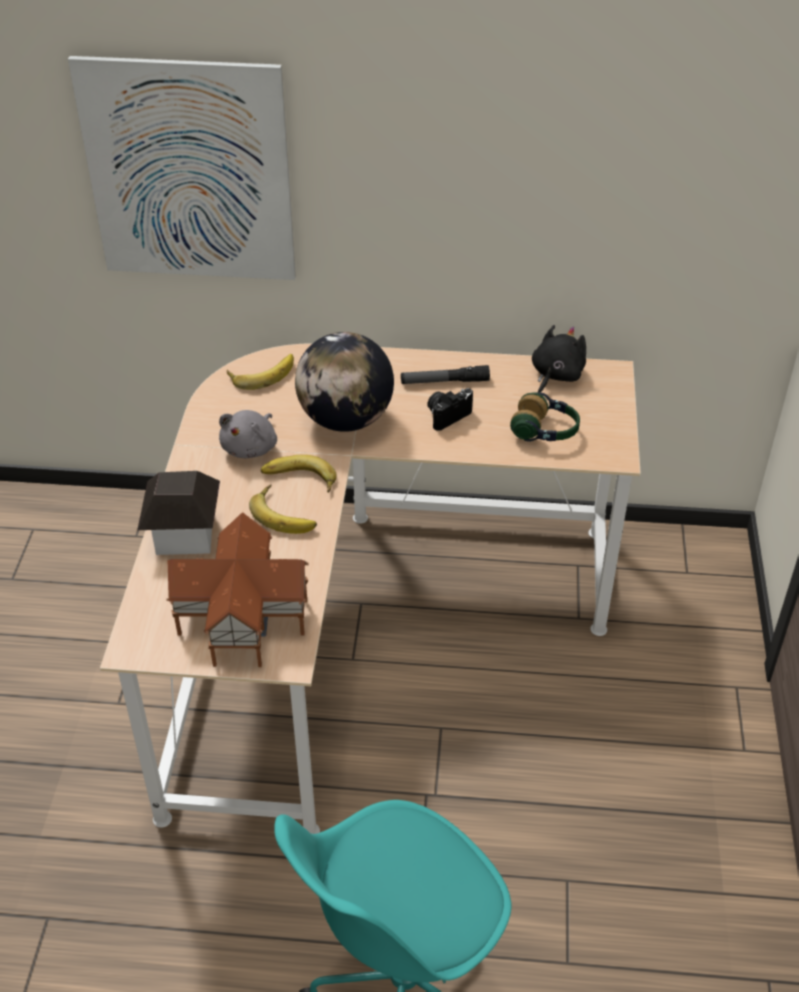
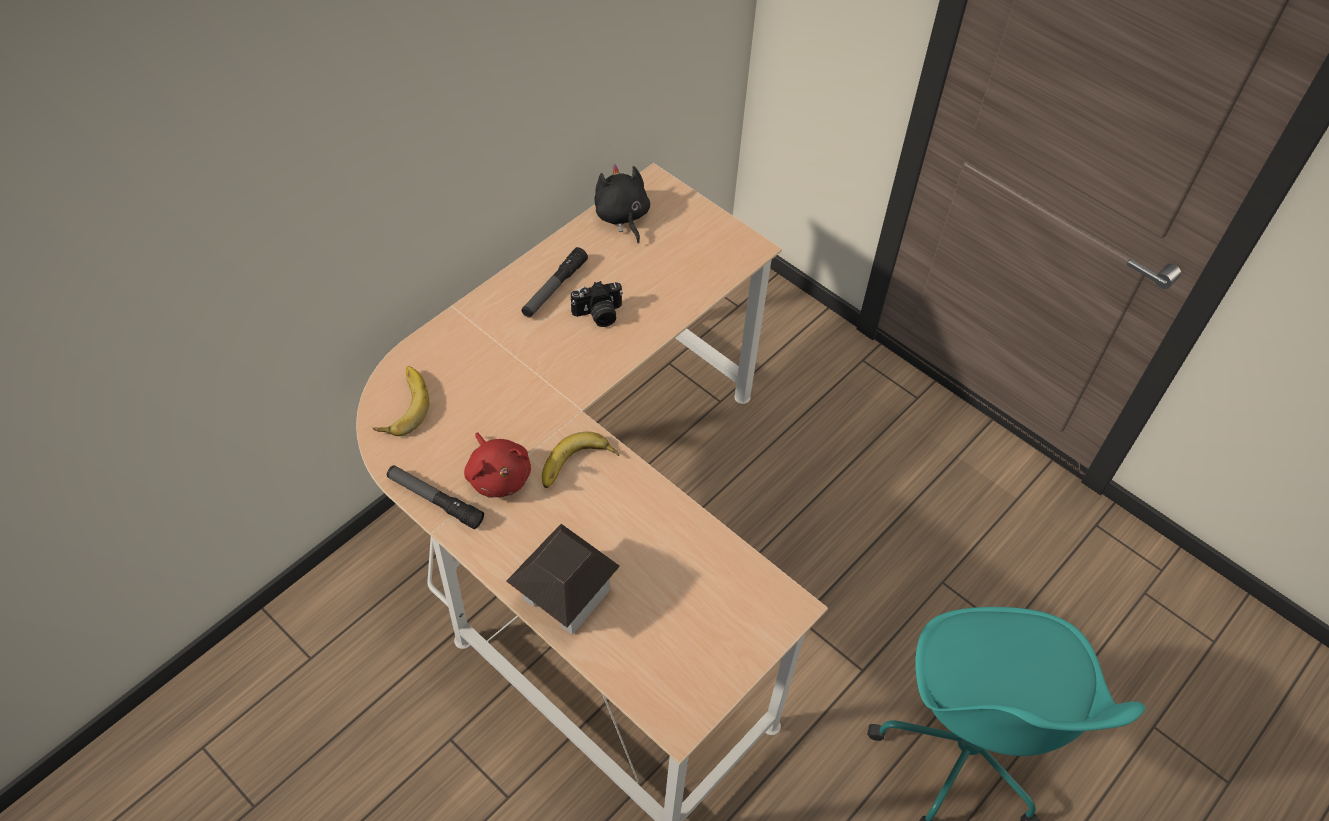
camera: 55 degrees left, 10 degrees up
picture [68,56,296,280] -> none
toy house [166,512,309,667] -> none
grey plush toy [219,410,277,458] -> red plush toy [464,433,531,497]
banana [249,484,317,534] -> none
globe [295,332,394,432] -> none
camera [427,388,473,431] -> camera turned 105 degrees counterclockwise [571,281,623,327]
headphones [510,392,580,442] -> none
none -> flashlight [387,465,484,529]

